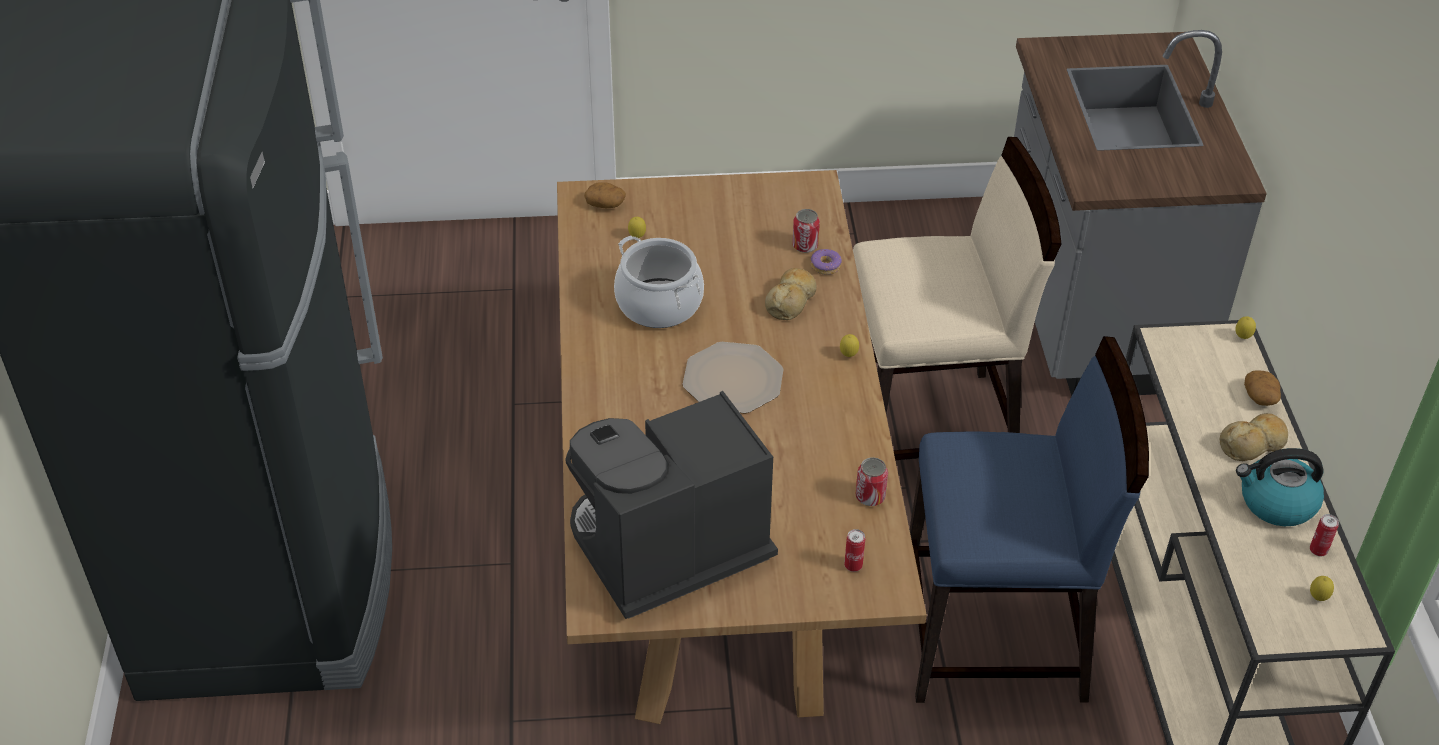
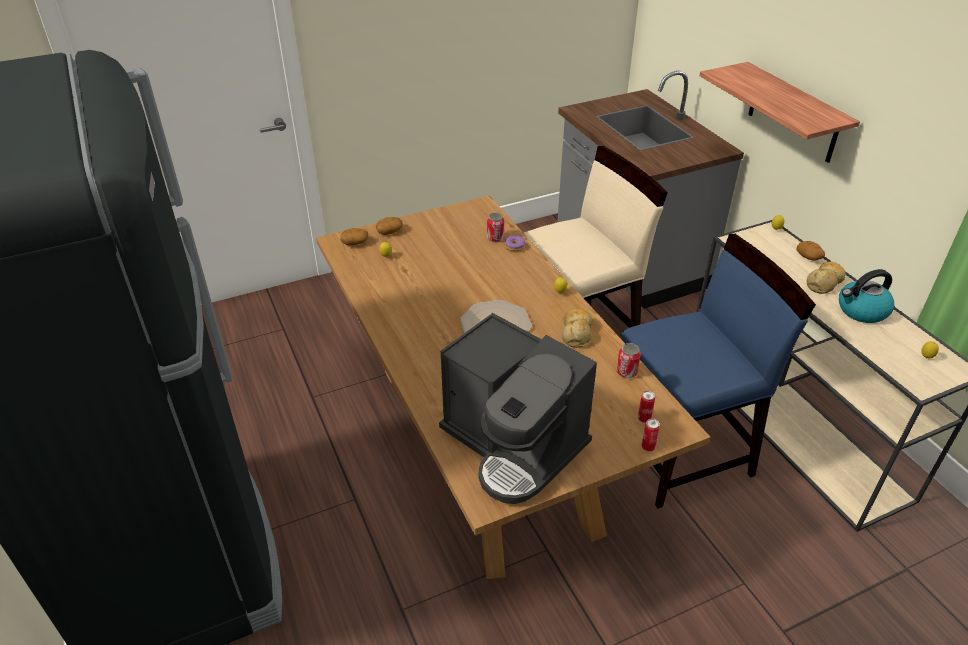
camera: 20 degrees left, 5 degrees down
coffee machine [565,391,778,619] -> coffee machine turned 90 degrees counterclockwise [439,313,597,504]
cooking pot [614,236,704,328] -> none
bread [765,268,817,320] -> bread moved to [562,308,592,348]
can [1310,514,1339,556] -> can moved to [642,418,660,451]
none -> potato [376,217,402,235]
none -> shelf [699,62,860,163]

